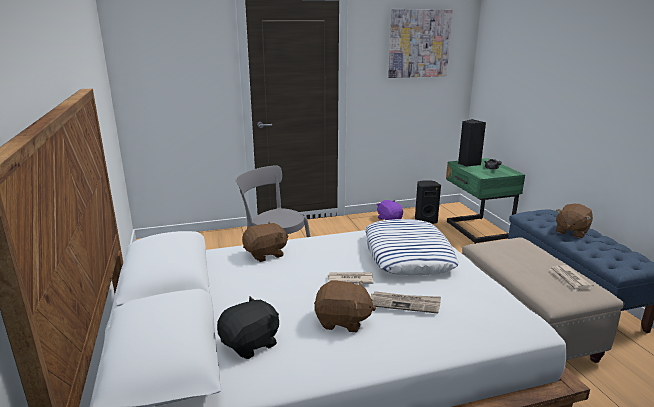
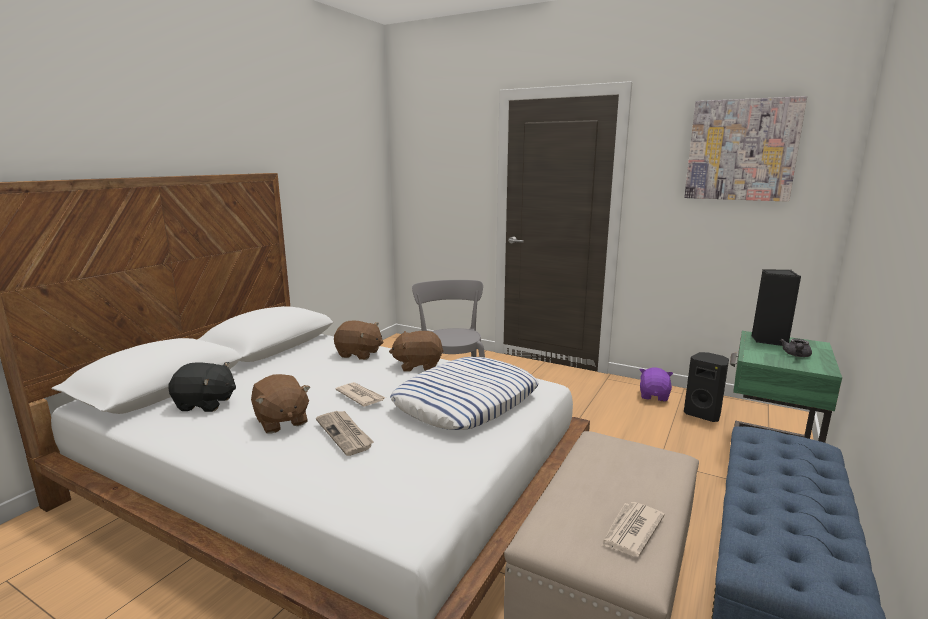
camera: 45 degrees right, 5 degrees down
brown plush toy [556,204,593,238] -> brown plush toy moved to [389,331,444,372]

